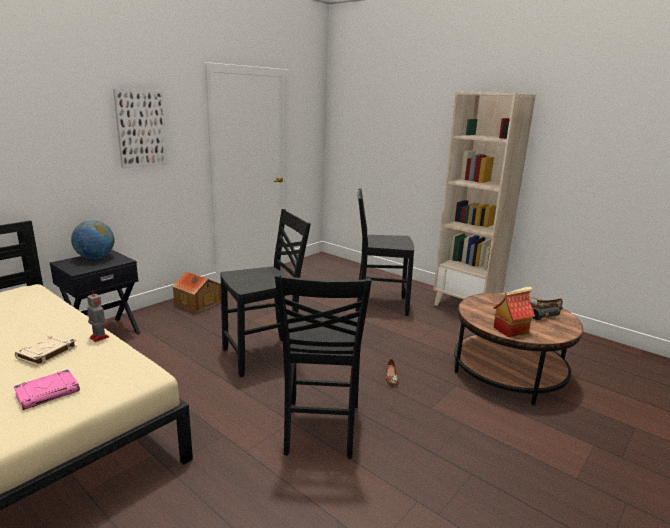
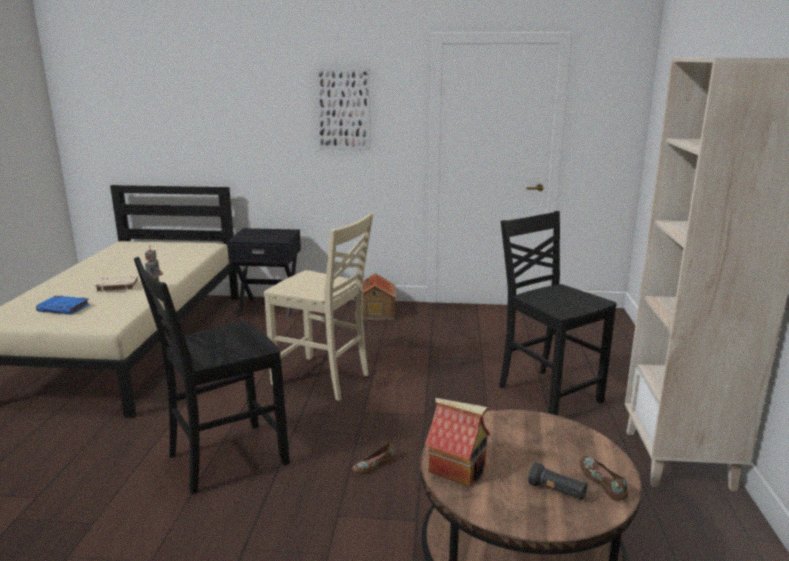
camera: 55 degrees right, 0 degrees up
pink book [14,369,80,410] -> blue book [36,296,90,314]
globe [71,220,114,259] -> none
black chair [220,209,311,377] -> beige chair [264,212,374,401]

